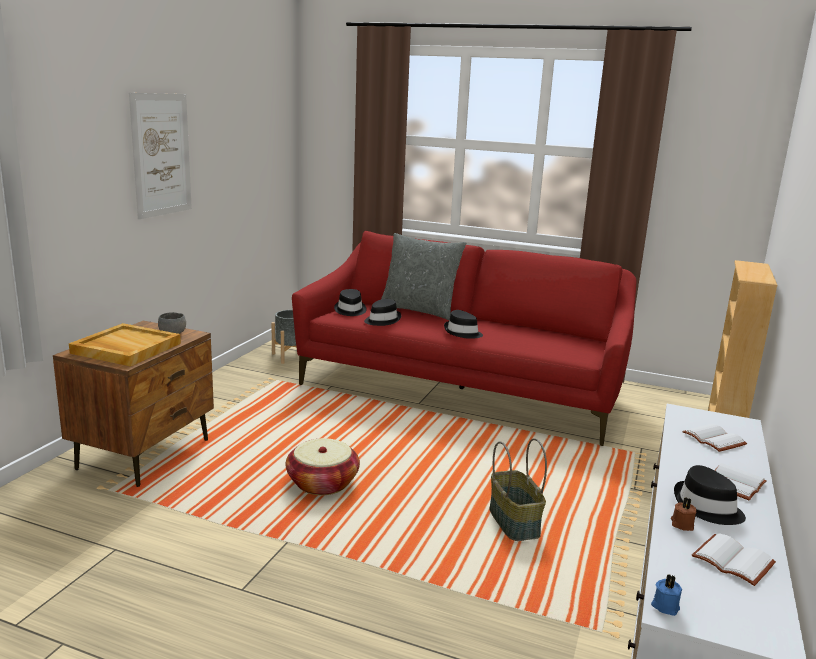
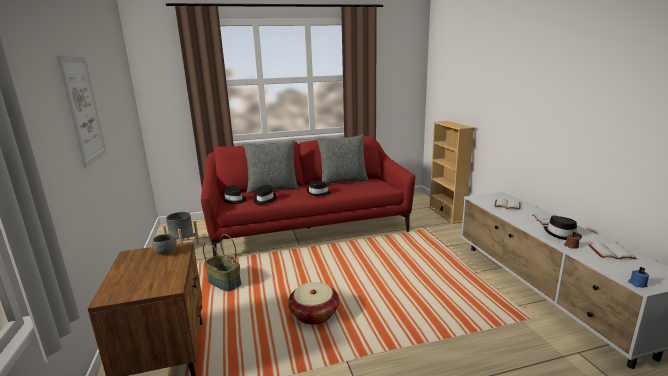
camera: 35 degrees left, 0 degrees up
beige tray [69,323,181,366] -> none
basket [489,438,547,541] -> basket moved to [203,234,241,292]
none -> grey pillow [317,134,369,184]

